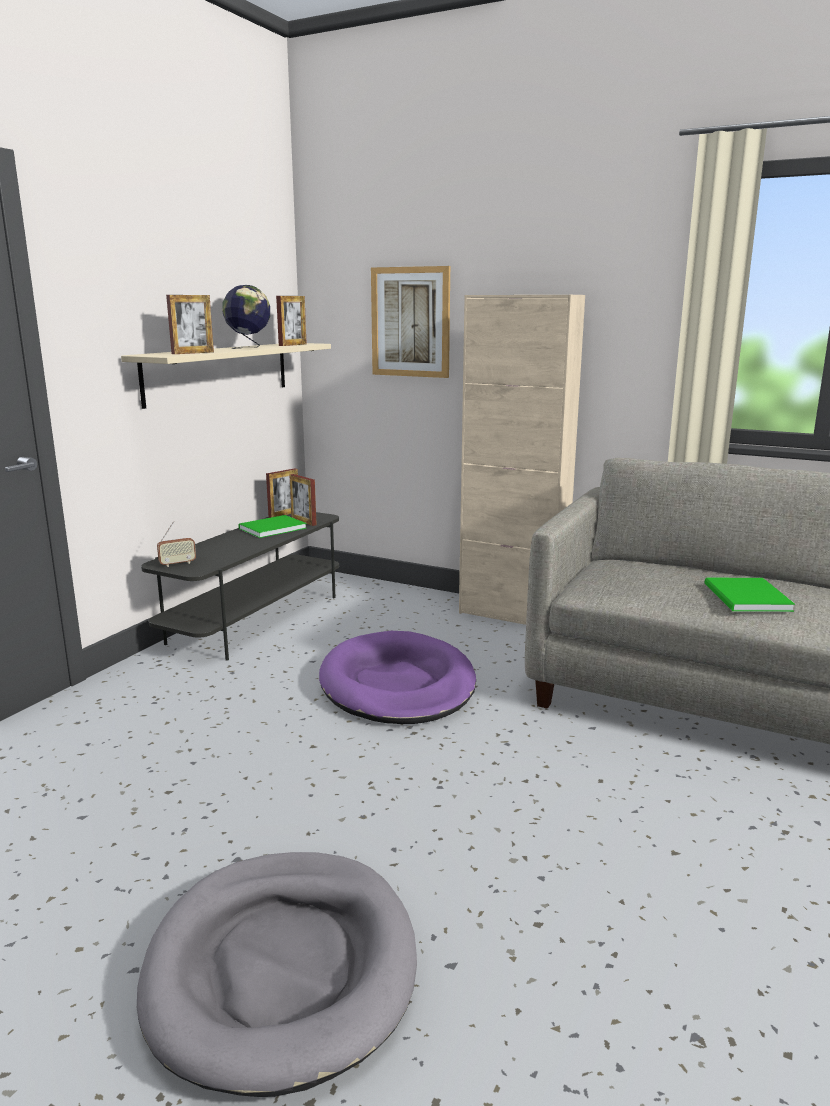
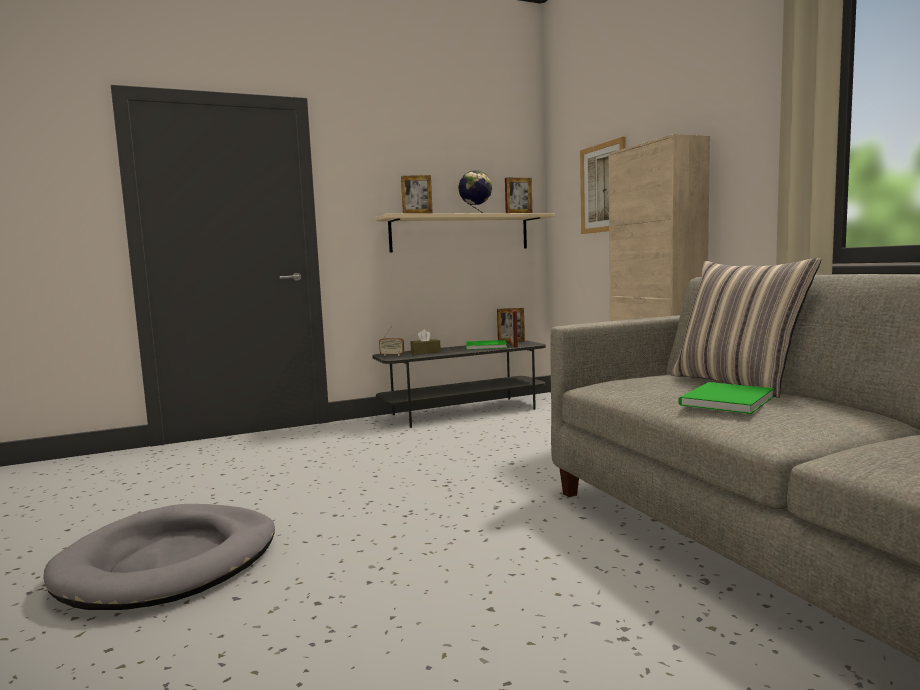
camera: 40 degrees right, 10 degrees down
purple dog bed [319,631,476,724] -> none
none -> brown tissue box [410,329,441,354]
none -> pillow [671,258,821,398]

